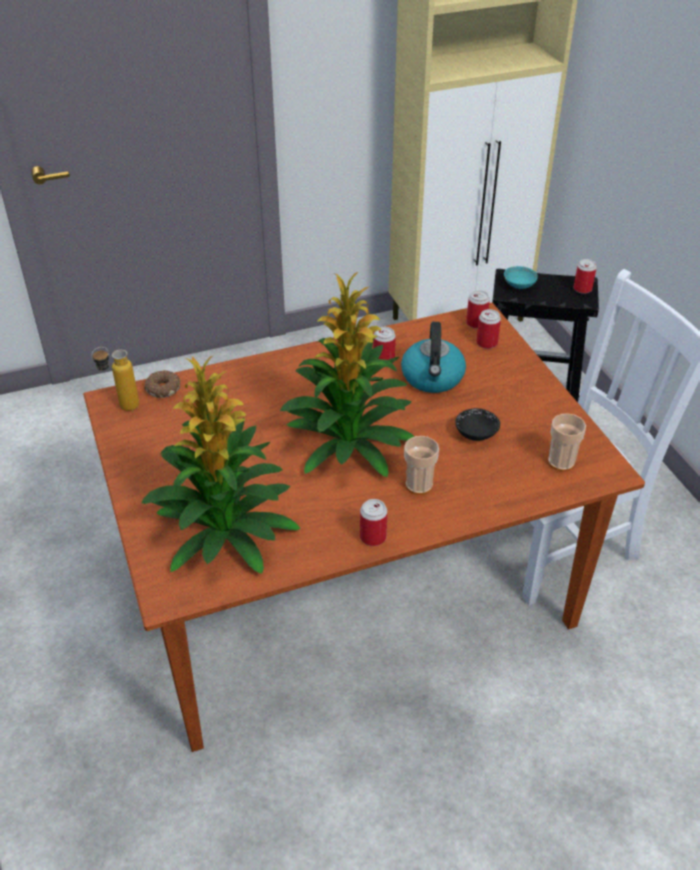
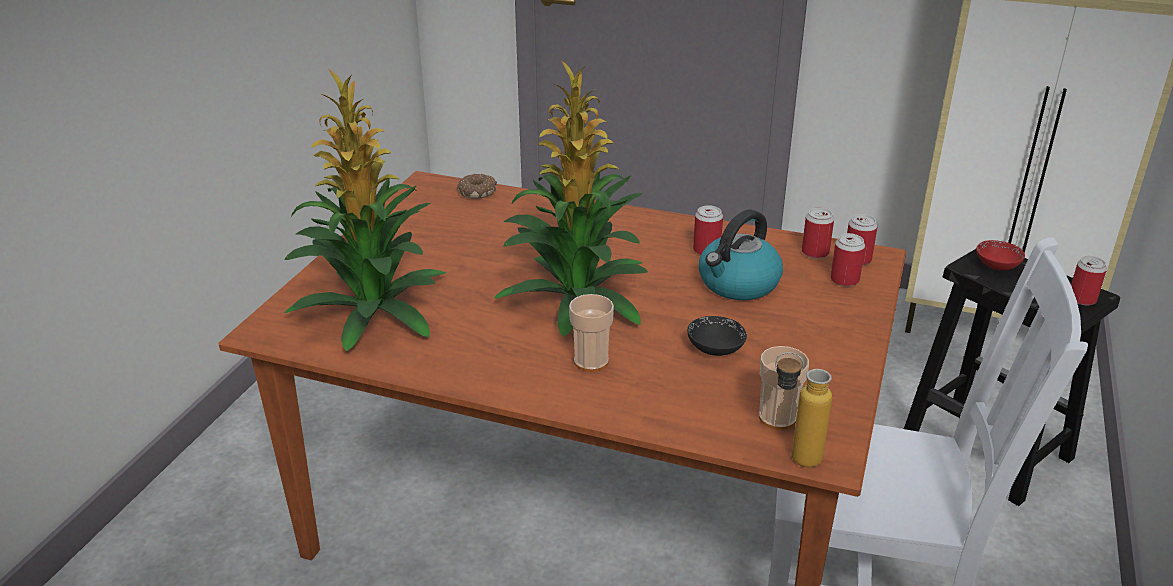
camera: 40 degrees right, 10 degrees down
bottle [91,347,139,411] -> bottle moved to [775,352,832,467]
can [360,499,388,546] -> can moved to [802,208,834,259]
turquoise bowl [504,266,538,289] -> red bowl [976,240,1025,270]

